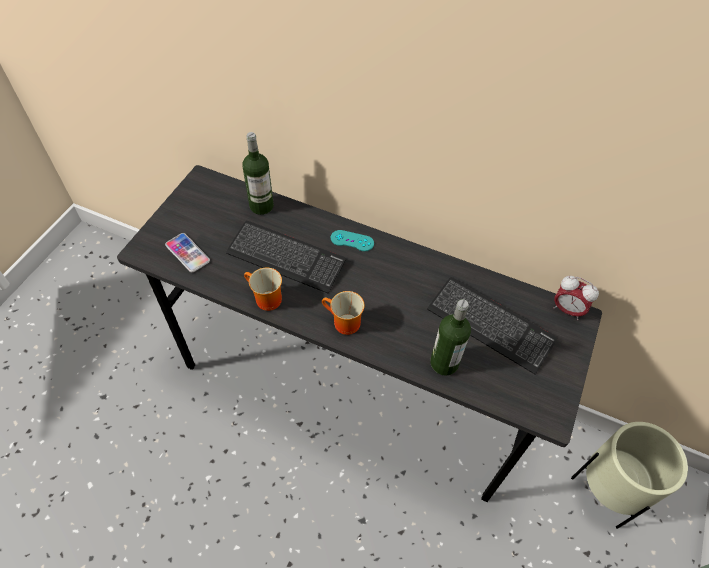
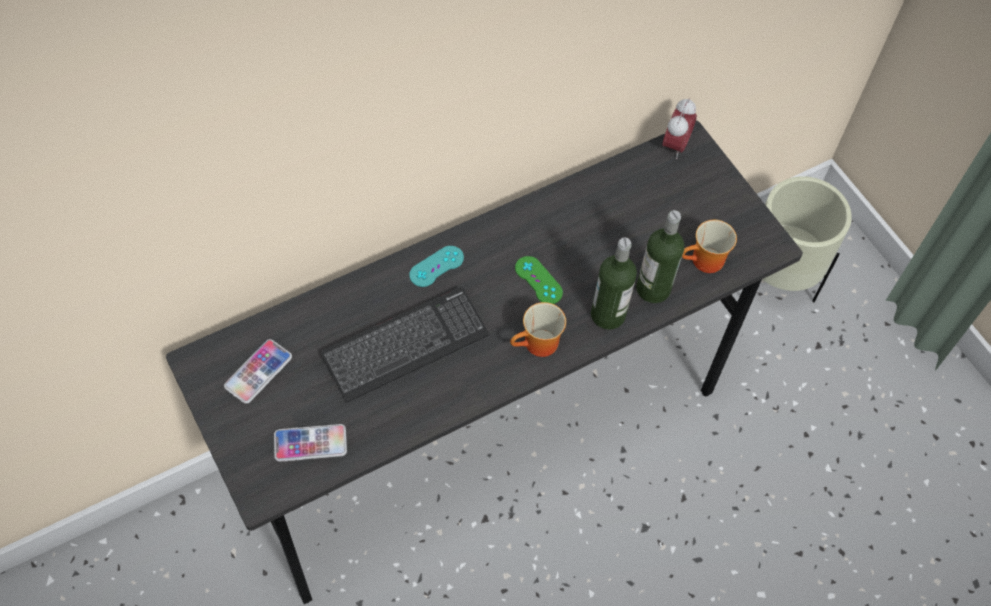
camera: 55 degrees left, 5 degrees up
bottle [242,132,274,215] -> bottle moved to [591,238,637,330]
mug [244,267,282,311] -> mug moved to [682,220,737,273]
keyboard [427,277,557,375] -> none
alarm clock [553,276,599,320] -> alarm clock turned 45 degrees counterclockwise [662,98,697,159]
none -> phone [224,339,292,404]
none -> green game controller [515,256,563,304]

